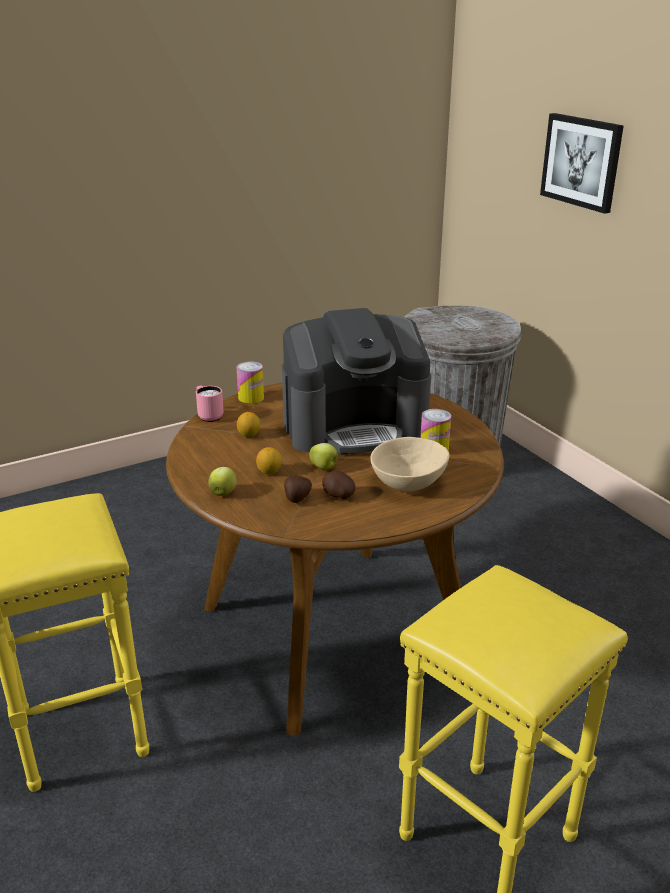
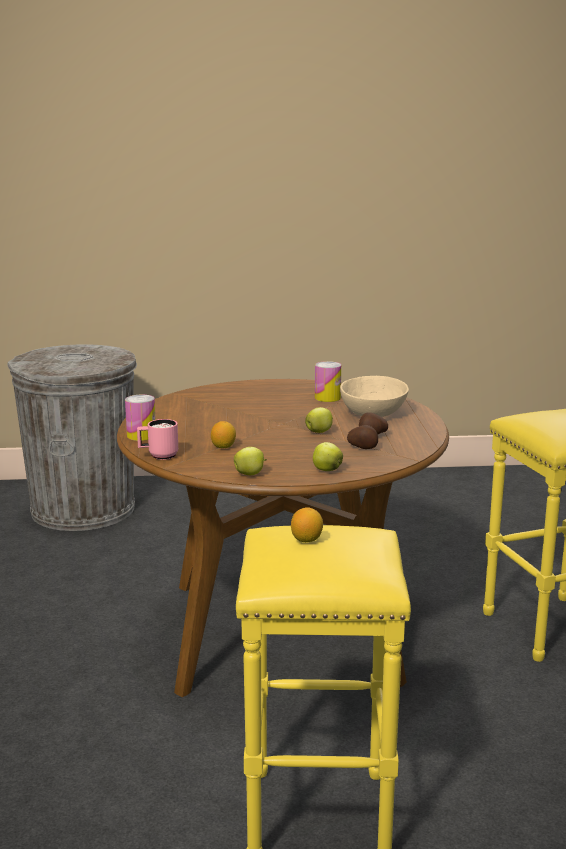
camera: 65 degrees left, 10 degrees down
lemon [256,447,282,475] -> lemon moved to [291,507,323,542]
coffee machine [282,308,431,455] -> none
picture [540,113,624,214] -> none
none -> apple [234,447,267,475]

